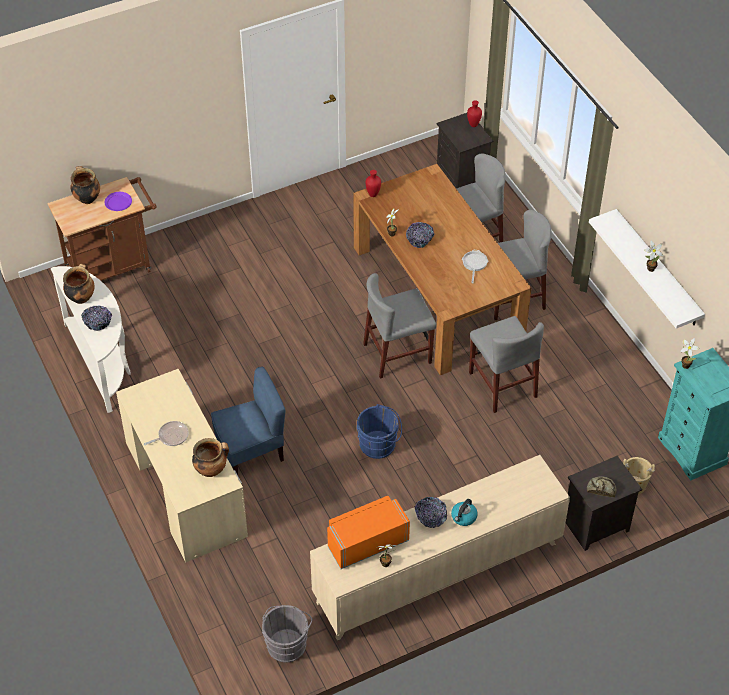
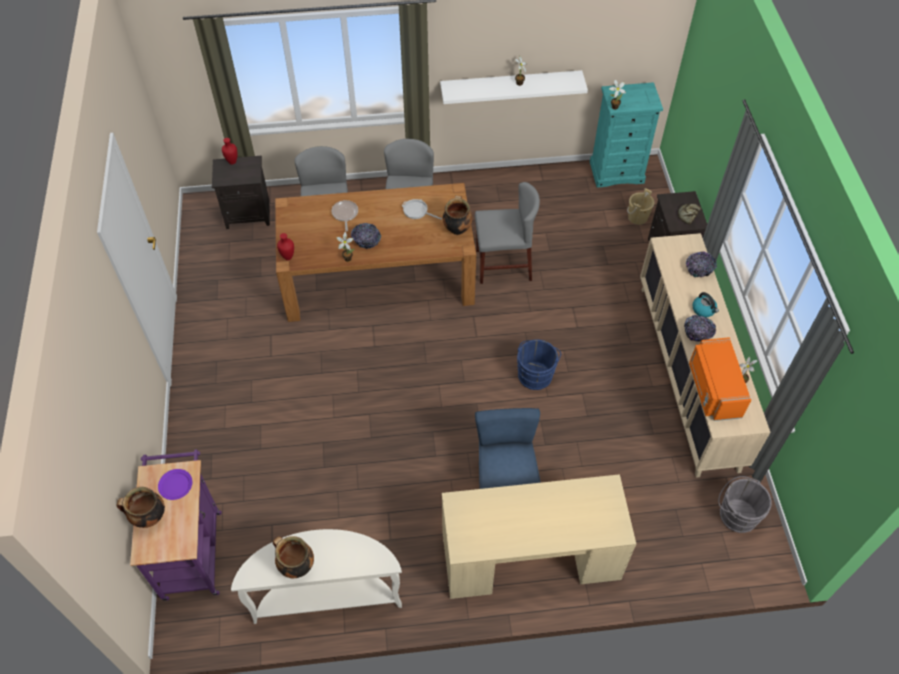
camera: 70 degrees left, 5 degrees up
brown cart [47,177,157,281] -> purple cart [130,449,222,601]
bowl [81,305,112,331] -> bowl moved to [686,251,717,277]
frying pan [144,421,189,446] -> frying pan moved to [331,200,358,231]
cooking pot [192,438,229,477] -> cooking pot moved to [443,195,472,235]
grey chair [363,273,437,379] -> none

